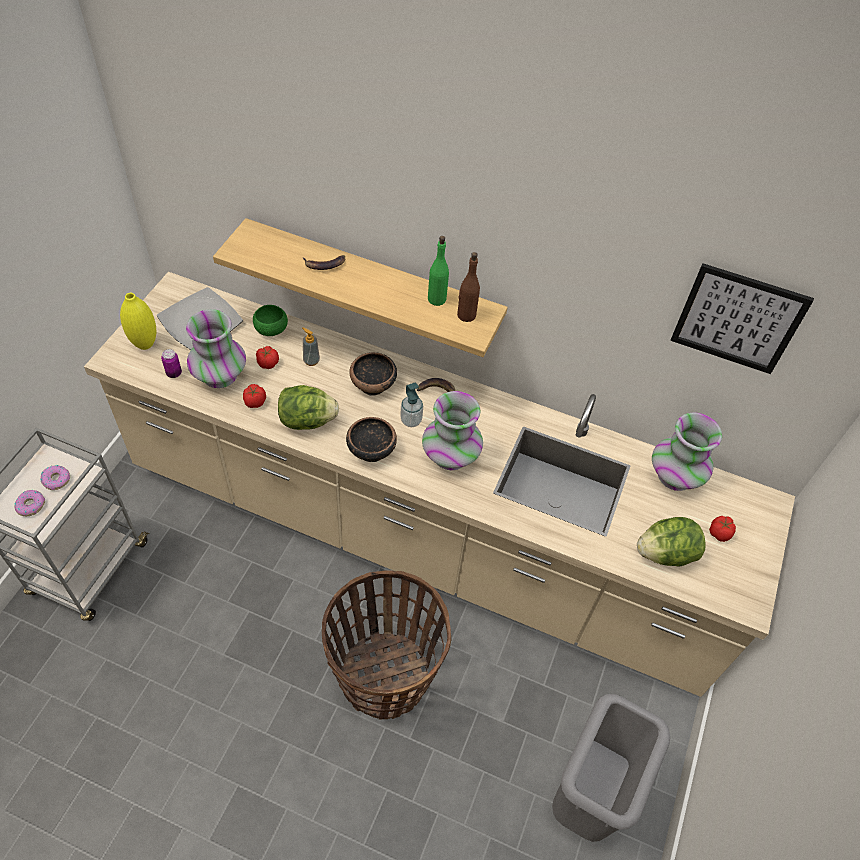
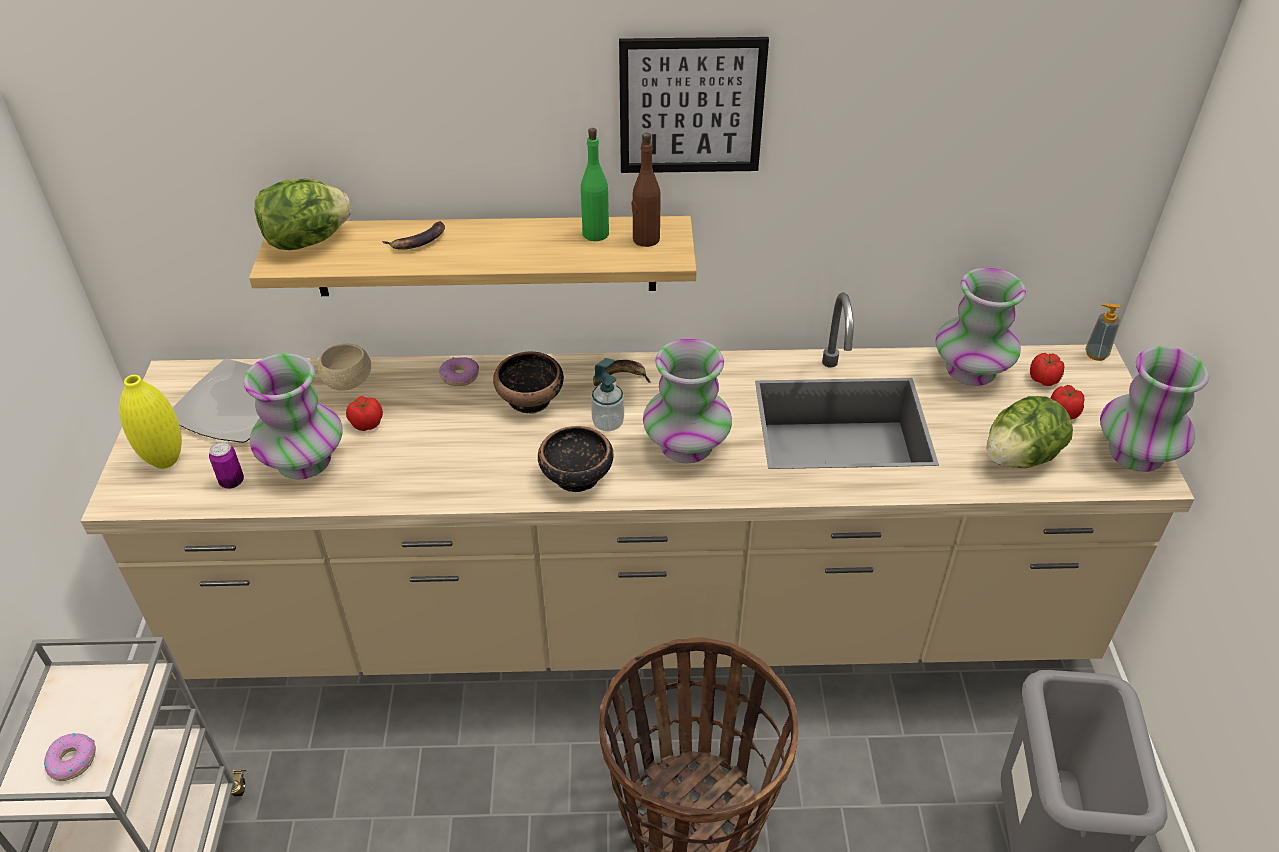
camera: 20 degrees left, 10 degrees down
donut [41,465,70,490] -> donut moved to [439,357,479,386]
tomato [243,384,266,408] -> tomato moved to [1030,353,1064,386]
green bowl [253,305,288,336] -> beige bowl [318,343,371,391]
lettuce [278,385,339,430] -> lettuce moved to [255,179,352,250]
soap dispenser [302,327,320,366] -> soap dispenser moved to [1085,303,1120,361]
picture [670,263,814,374] -> picture moved to [619,37,769,173]
none -> vase [1100,346,1209,472]

